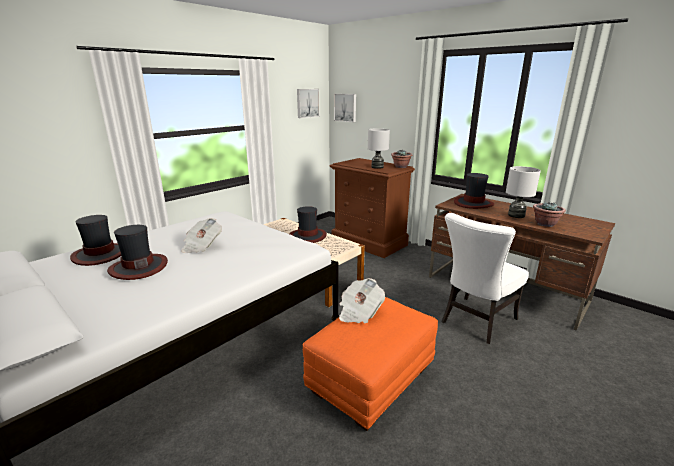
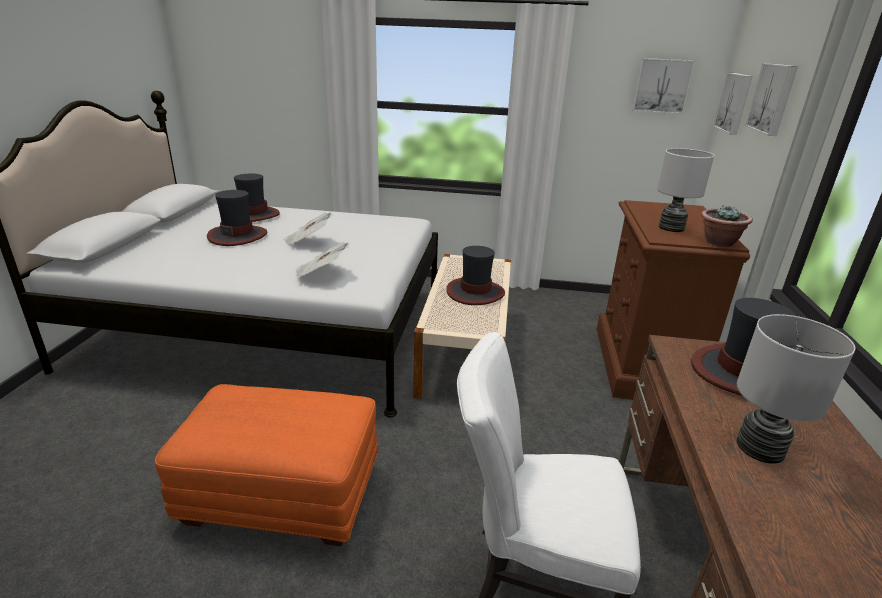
camera: 55 degrees right, 5 degrees up
newspaper [339,278,385,323] -> newspaper moved to [296,242,349,278]
potted plant [533,201,566,227] -> none
none -> picture [745,63,798,136]

